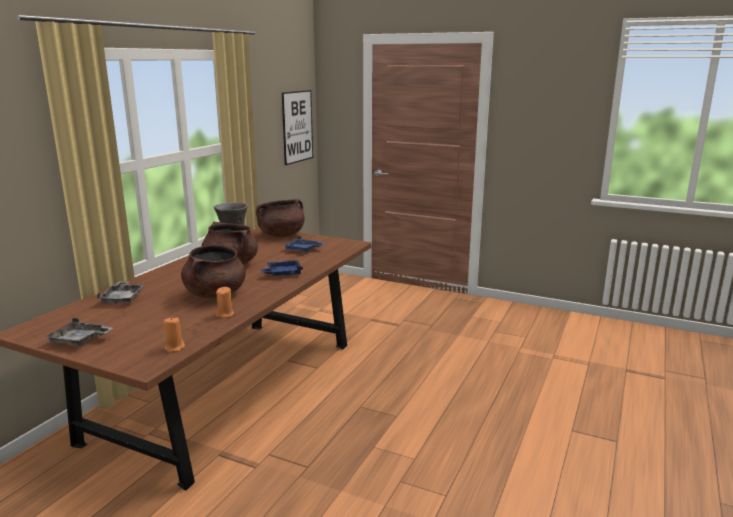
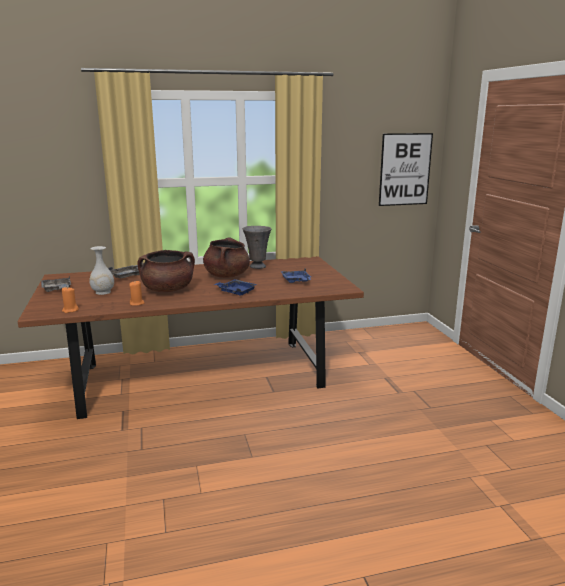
camera: 50 degrees right, 0 degrees up
brown cooking pot [256,199,305,237] -> none
none -> white vase [89,246,114,295]

